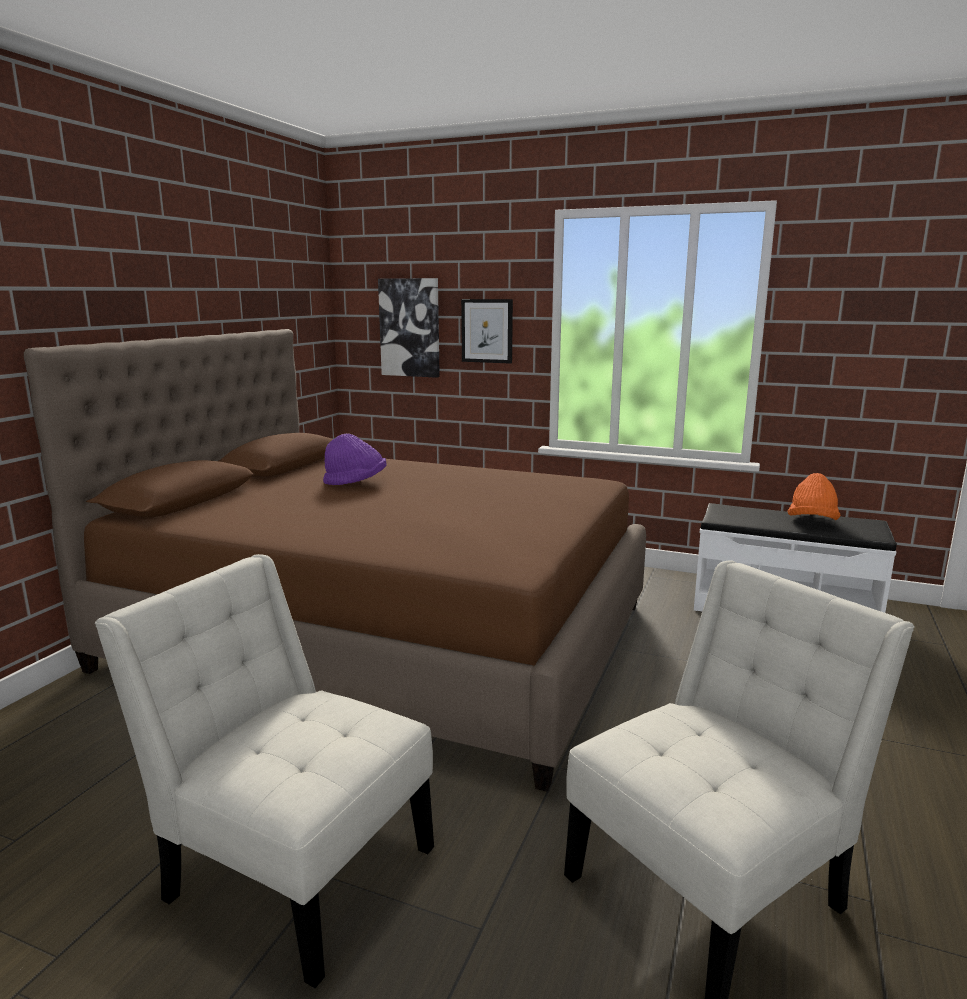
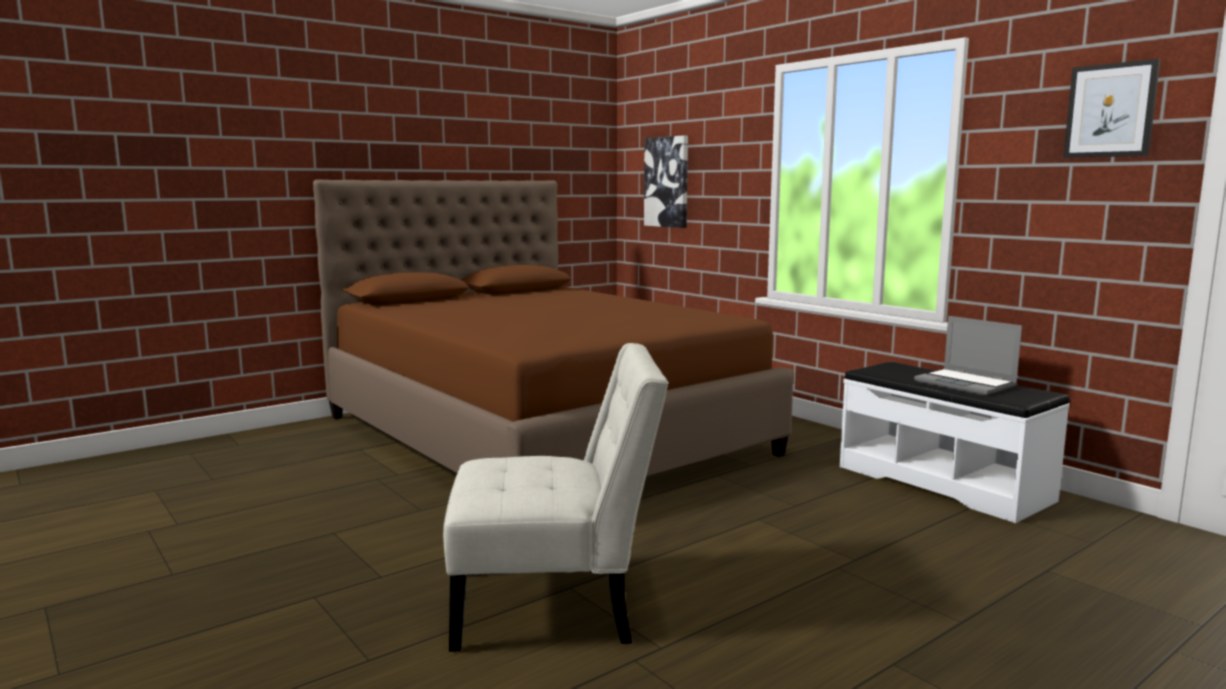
camera: 30 degrees right, 5 degrees down
white chair [95,554,434,988] -> none
purple hat [323,433,387,485] -> none
picture [461,299,513,364] -> picture moved to [1063,59,1160,158]
orange hat [788,473,840,520] -> laptop [914,316,1022,396]

